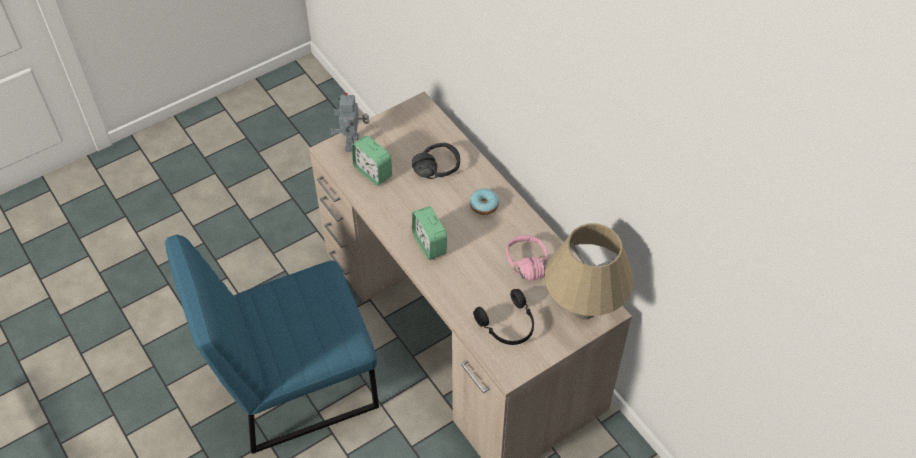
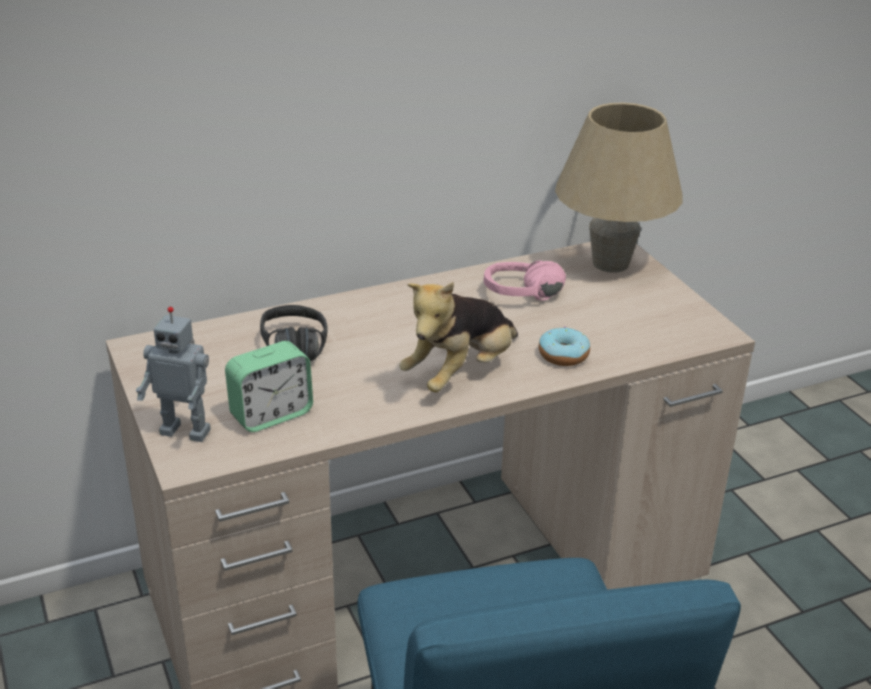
camera: 80 degrees left, 20 degrees down
alarm clock [412,206,447,260] -> plush toy [399,282,518,392]
donut [470,188,499,215] -> donut moved to [539,327,590,366]
black headphones [473,289,534,345] -> none

